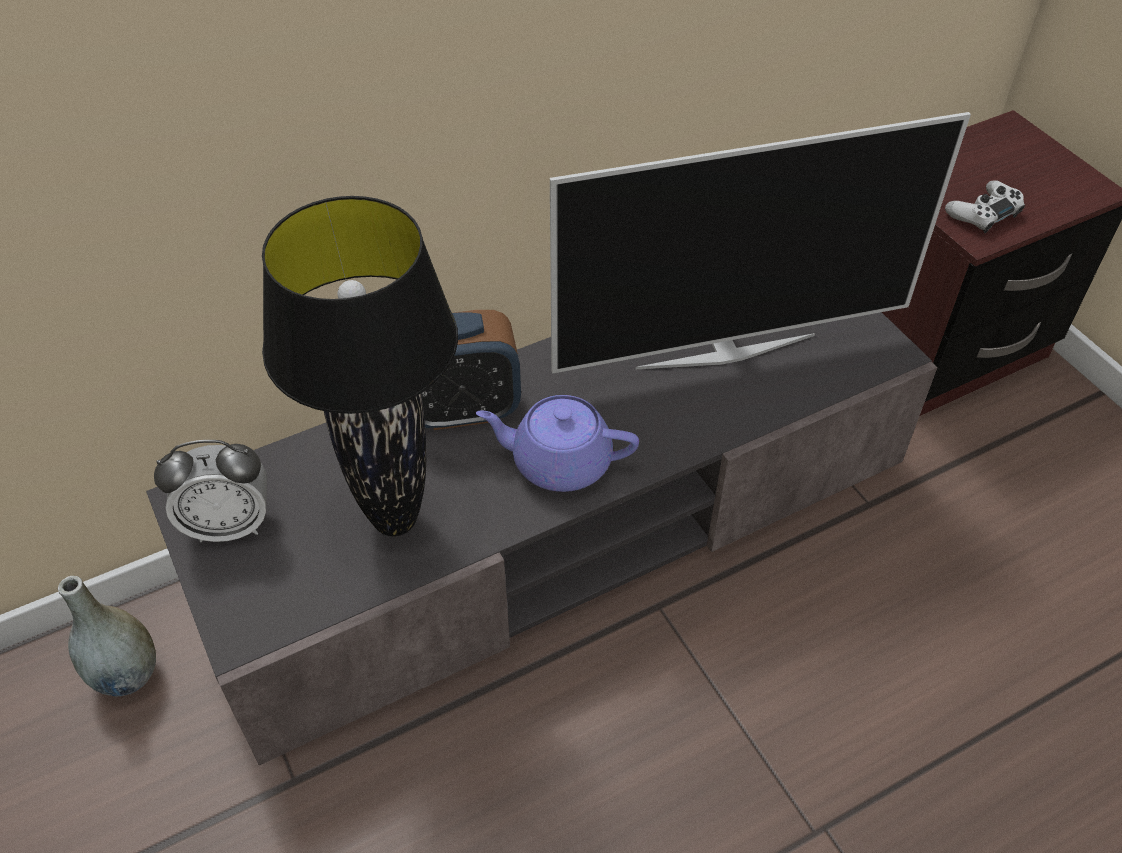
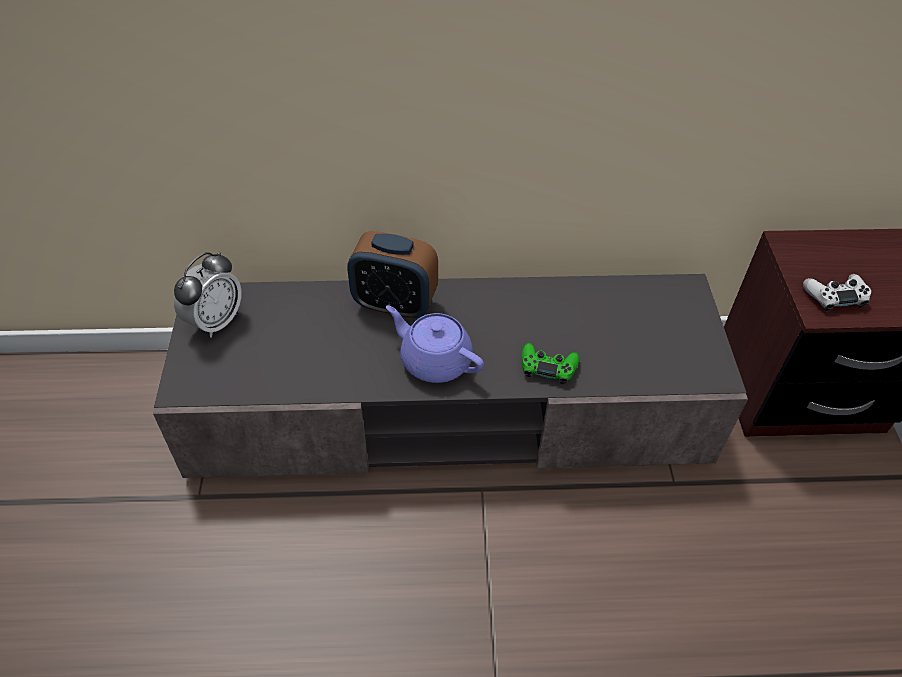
camera: 25 degrees right, 0 degrees up
grey vase [58,576,156,697] -> none
alarm clock [154,440,267,542] -> alarm clock turned 75 degrees counterclockwise [174,252,242,338]
black table lamp [262,196,458,536] -> none
television [550,112,971,374] -> none
none -> green game controller [522,343,580,384]

